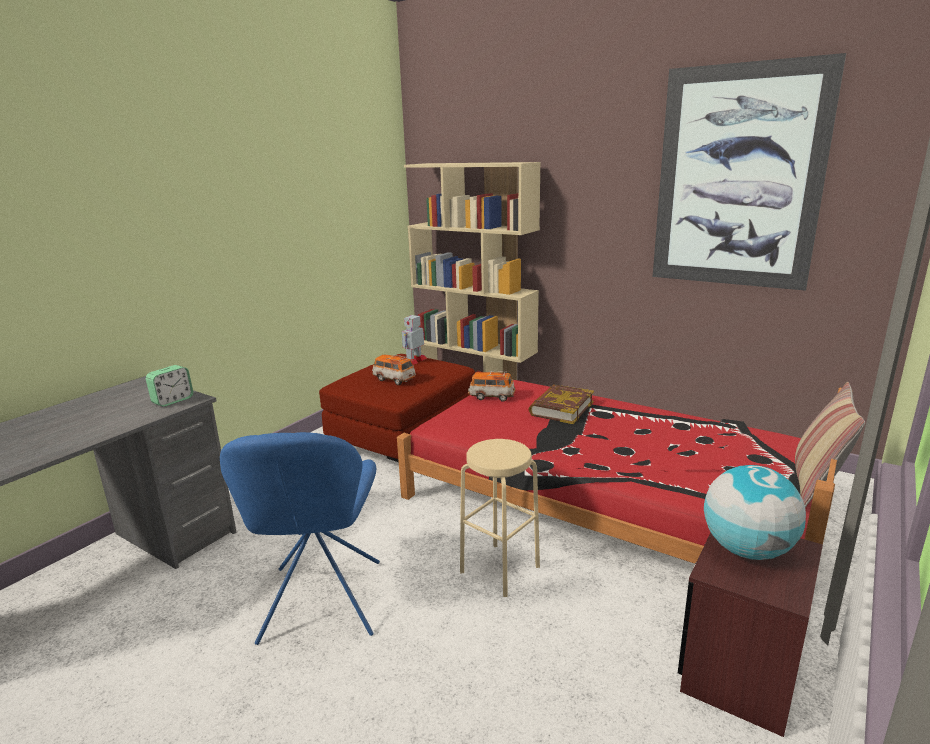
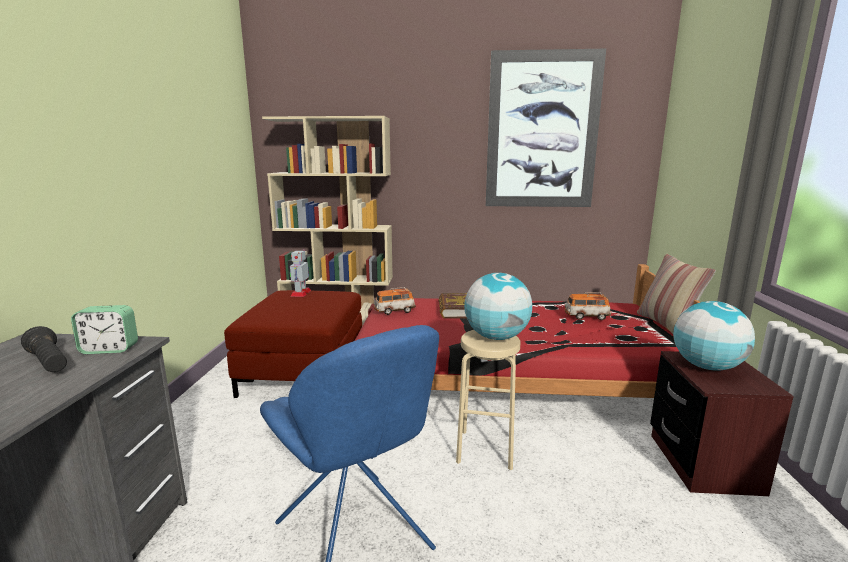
camera: 30 degrees left, 5 degrees down
alarm clock [146,365,193,407] -> alarm clock turned 75 degrees clockwise [71,305,138,354]
toy car [372,355,416,385] -> toy car moved to [564,293,611,320]
none -> black flashlight [21,326,67,372]
none -> globe [464,273,532,340]

